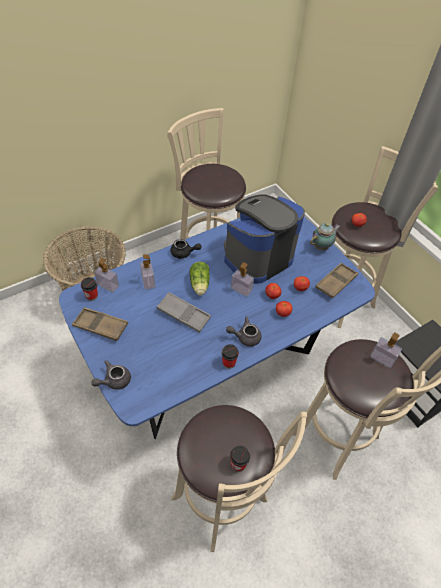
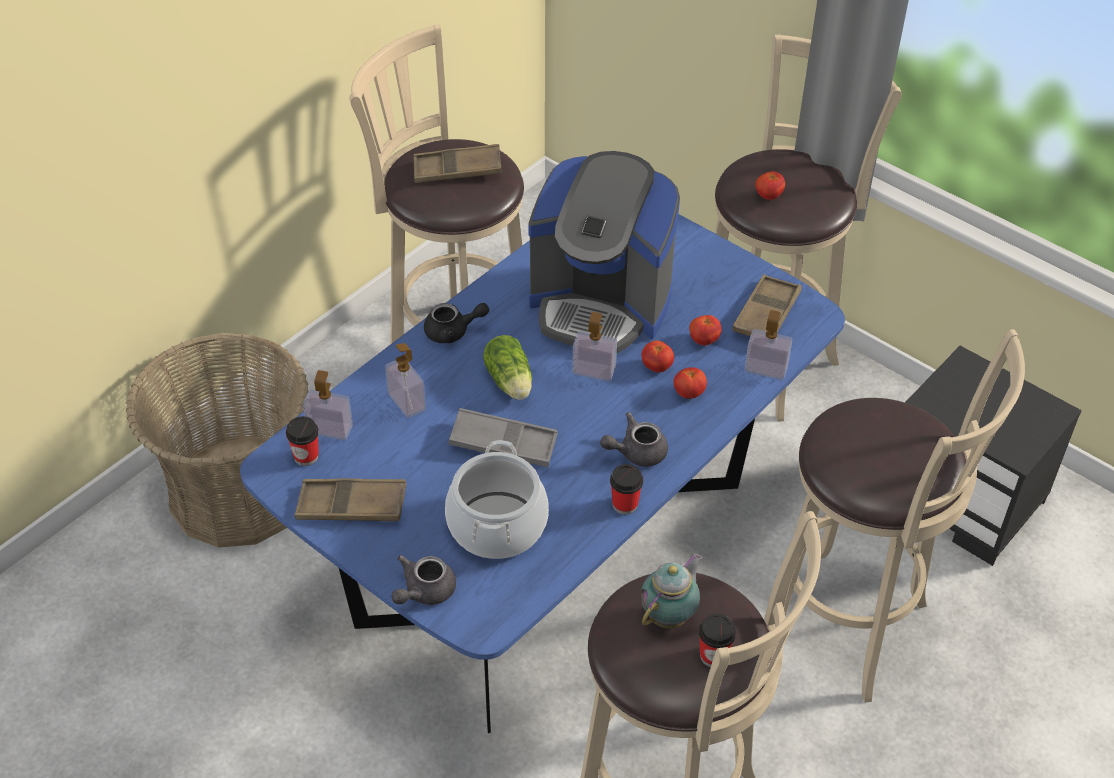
camera: 15 degrees left, 5 degrees down
coffee machine [224,194,305,284] -> coffee machine turned 105 degrees counterclockwise [528,151,680,353]
teapot [310,223,340,250] -> teapot moved to [641,554,703,629]
soap dispenser [370,332,402,368] -> soap dispenser moved to [745,310,792,380]
none -> brown tray [413,144,502,183]
none -> cooking pot [445,440,549,559]

